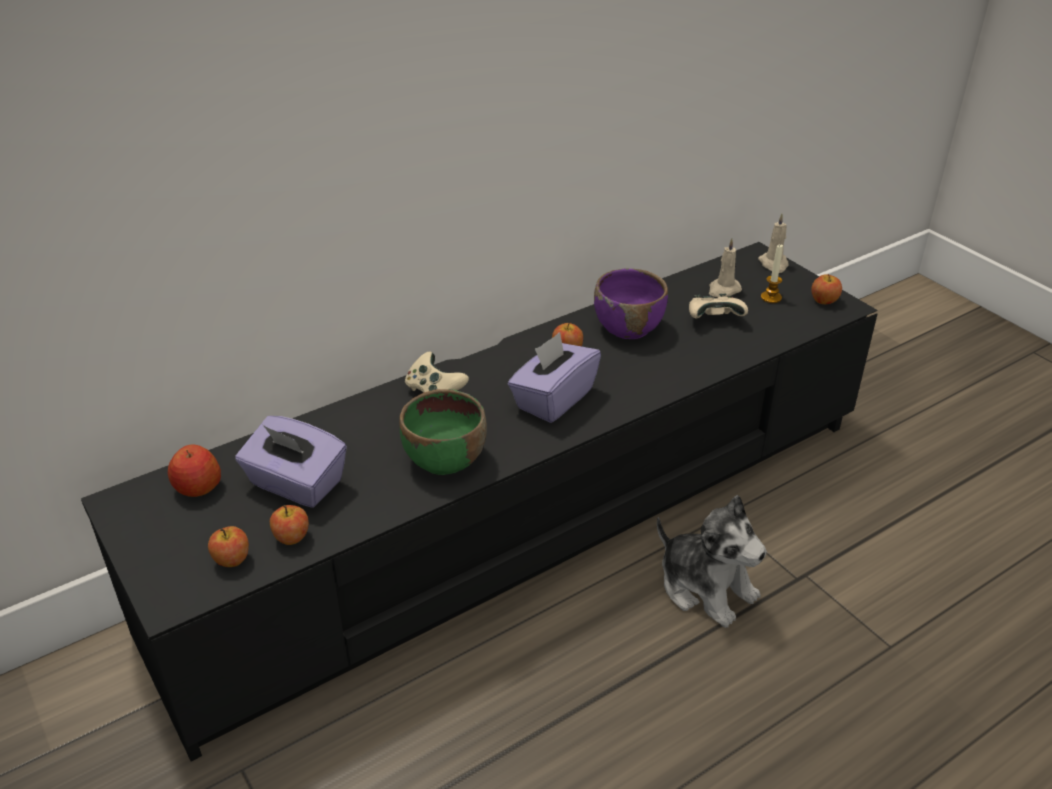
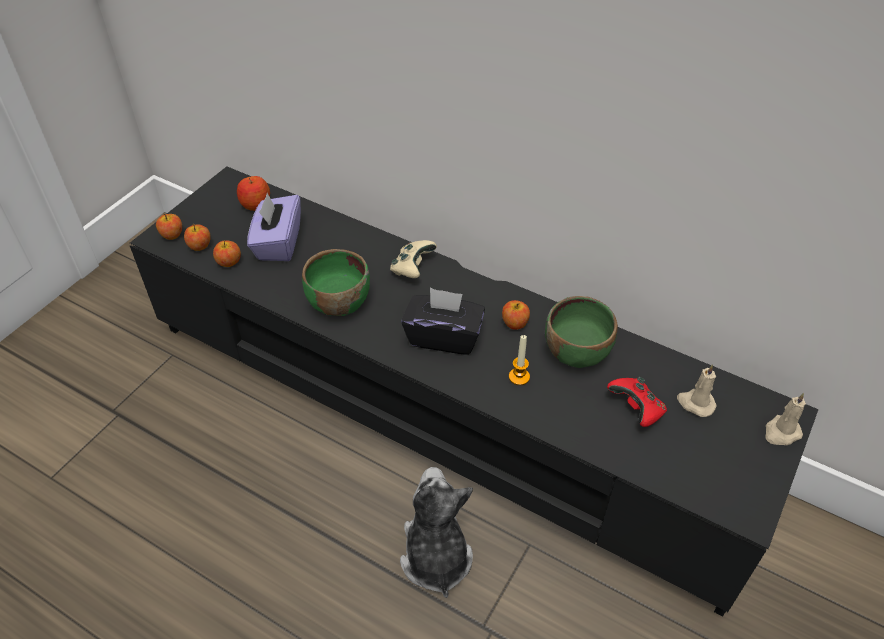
camera: 65 degrees right, 10 degrees up
purple tissue box [508,332,601,423] -> black tissue box [401,288,485,355]
purple bowl [594,269,668,339] -> green bowl [545,296,618,368]
plush toy [657,495,767,628] -> plush toy turned 150 degrees clockwise [400,467,473,598]
beige game controller [689,294,748,319] -> red game controller [607,377,667,427]
candle [761,244,783,303] -> candle moved to [509,335,530,385]
apple [811,274,842,304] -> apple moved to [156,213,182,240]

